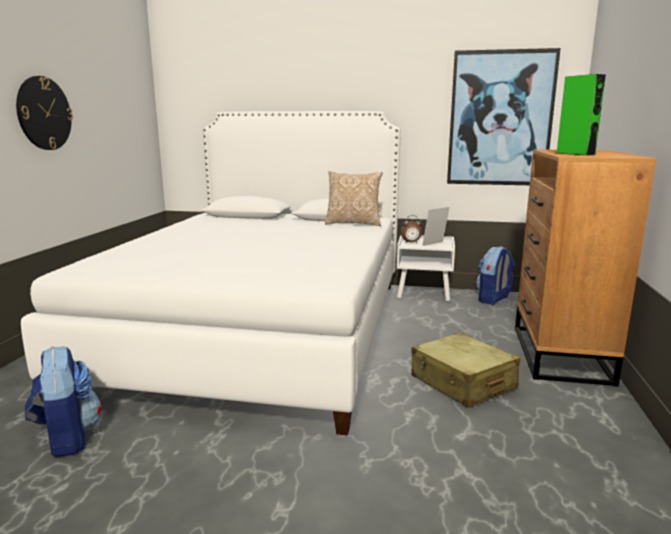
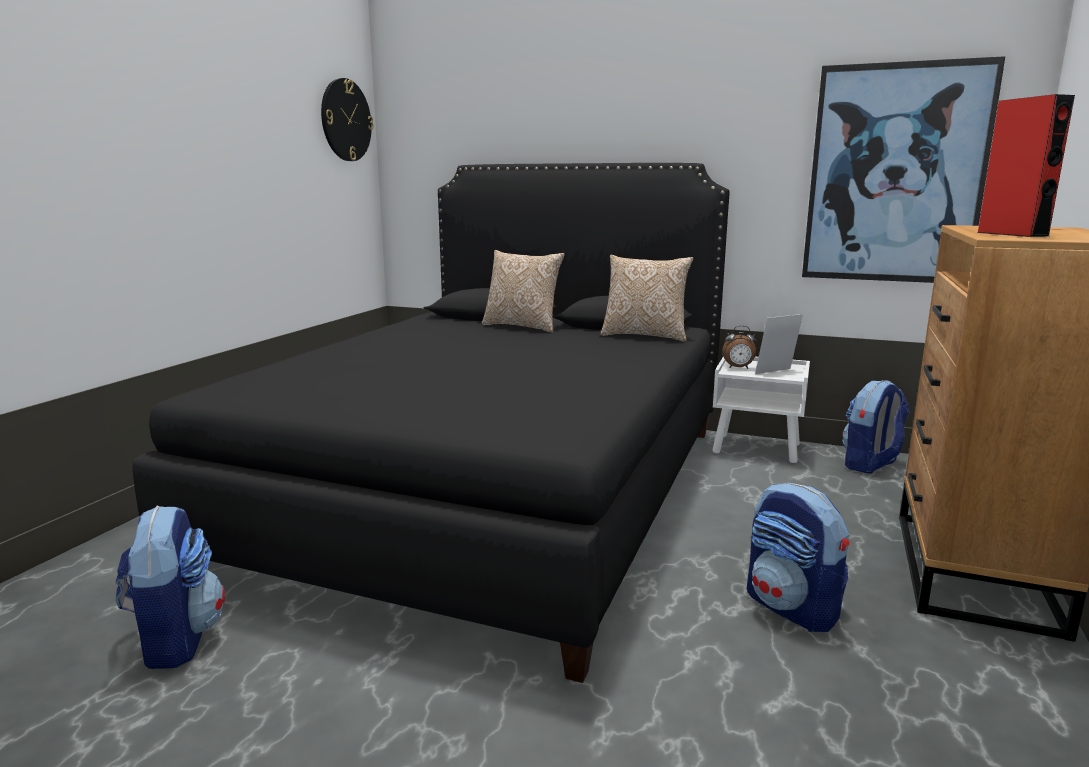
camera: 10 degrees right, 0 degrees up
wall clock [16,76,73,150] -> wall clock moved to [321,78,374,161]
white bed [21,111,401,436] -> black bed [133,163,730,683]
beige suitcase [411,333,520,408] -> backpack [747,483,849,632]
green speaker [556,74,606,155] -> red speaker [977,94,1075,237]
none -> pillow [482,250,565,333]

